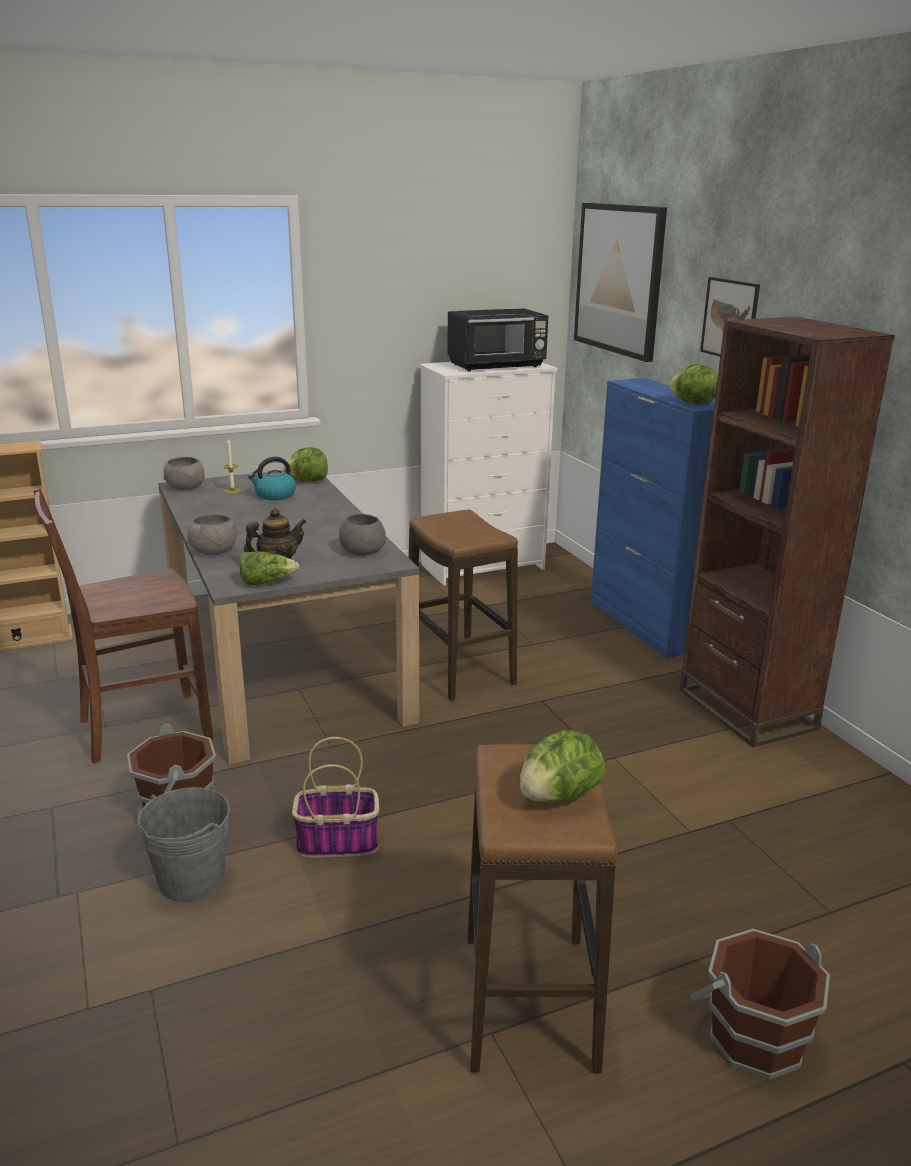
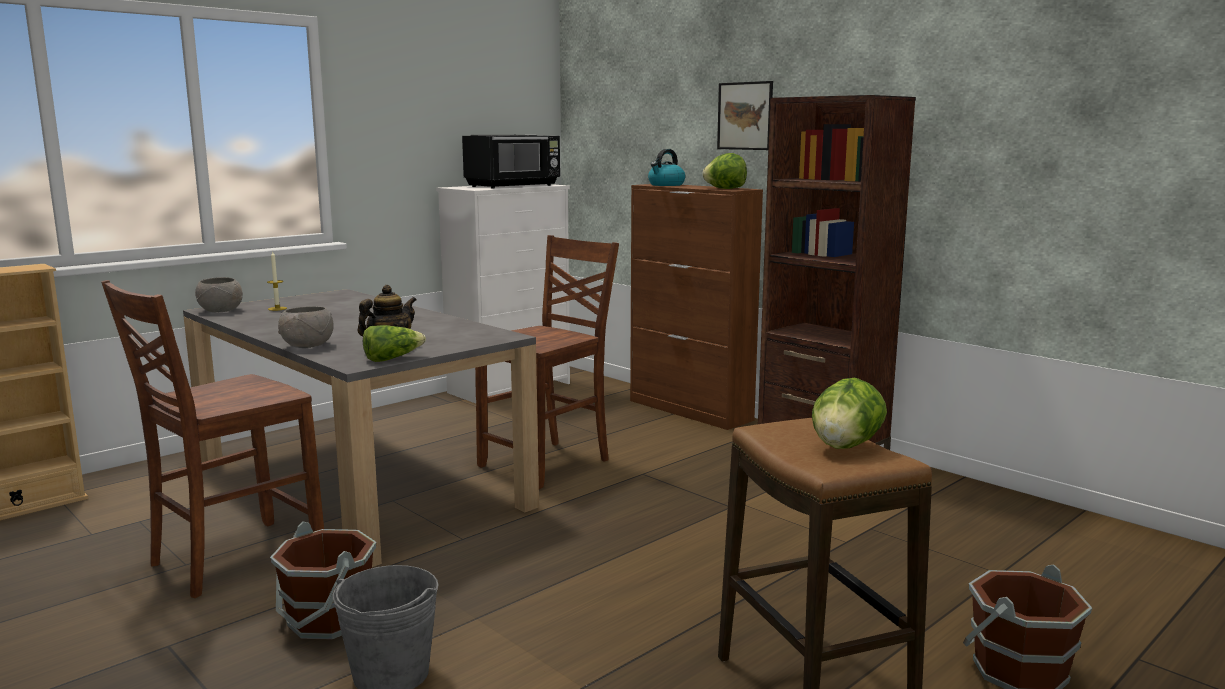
camera: 20 degrees left, 10 degrees down
kettle [248,457,296,500] -> kettle moved to [648,149,685,186]
lettuce [283,447,328,482] -> none
basket [292,737,379,858] -> none
grey bowl [339,514,386,555] -> none
stool [409,509,518,701] -> brown chair [475,235,619,489]
picture [574,203,667,362] -> none
blue cabinet [591,378,715,658] -> brown cabinet [630,184,763,430]

